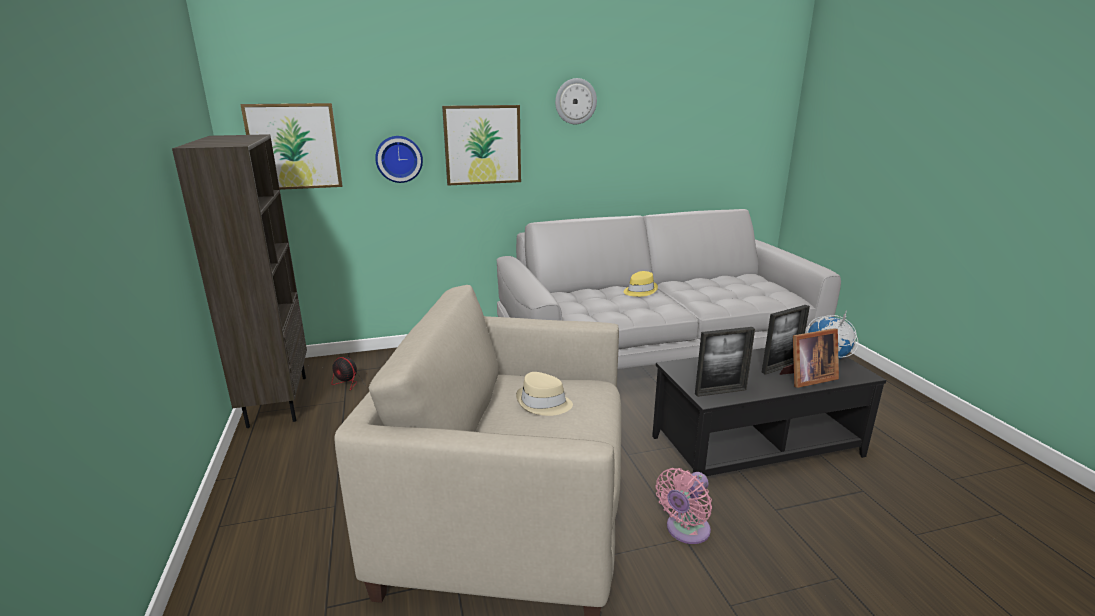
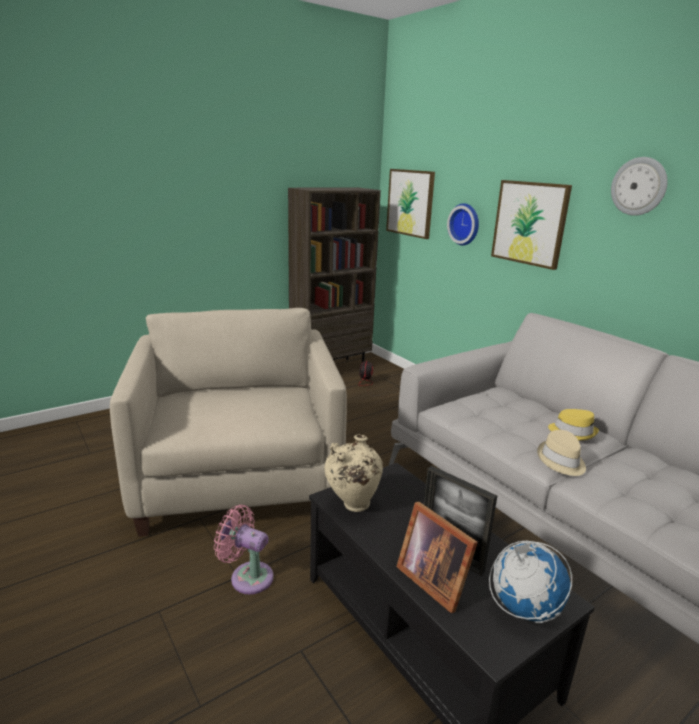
camera: 70 degrees right, 0 degrees up
beige hat [516,372,573,416] -> beige hat moved to [537,430,586,476]
picture frame [695,327,755,397] -> beige vase [324,435,383,512]

